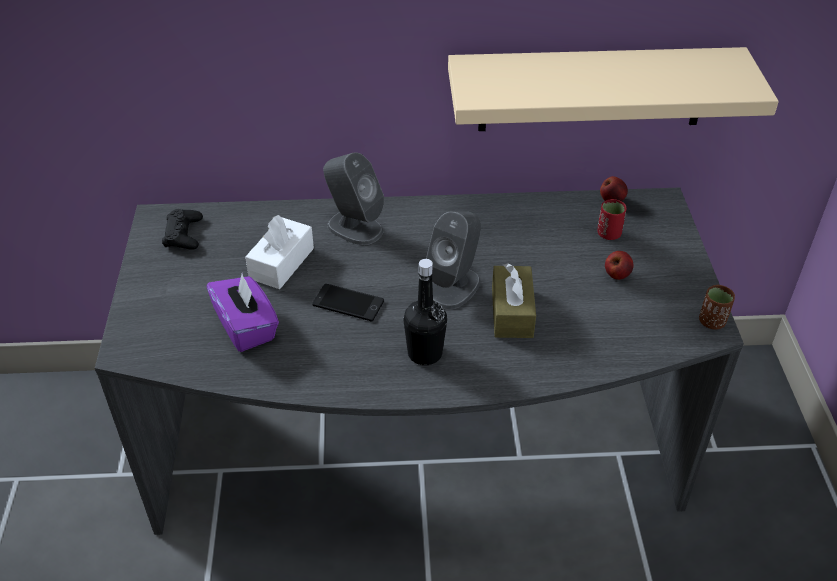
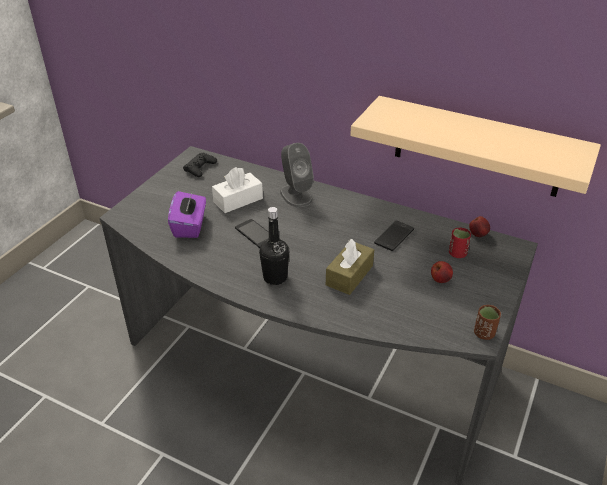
camera: 30 degrees right, 5 degrees down
grey speaker [426,211,481,310] -> none
none -> phone [374,221,414,251]

